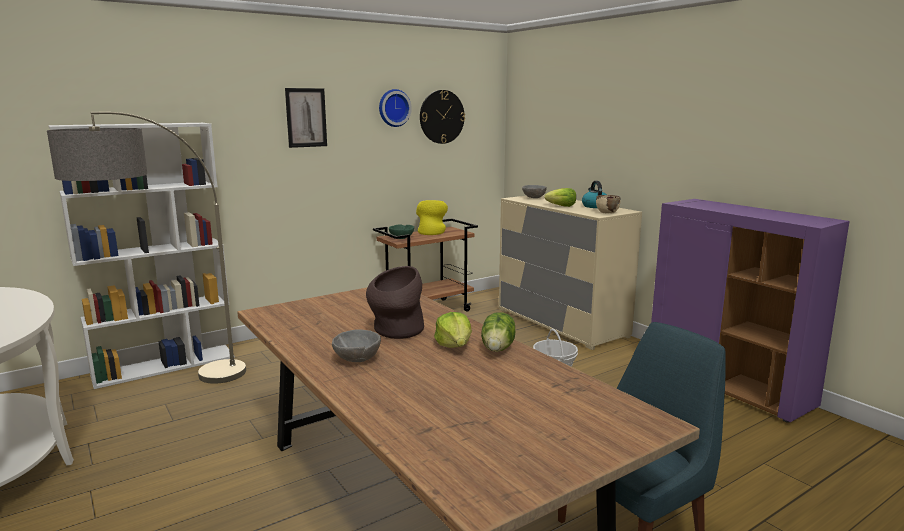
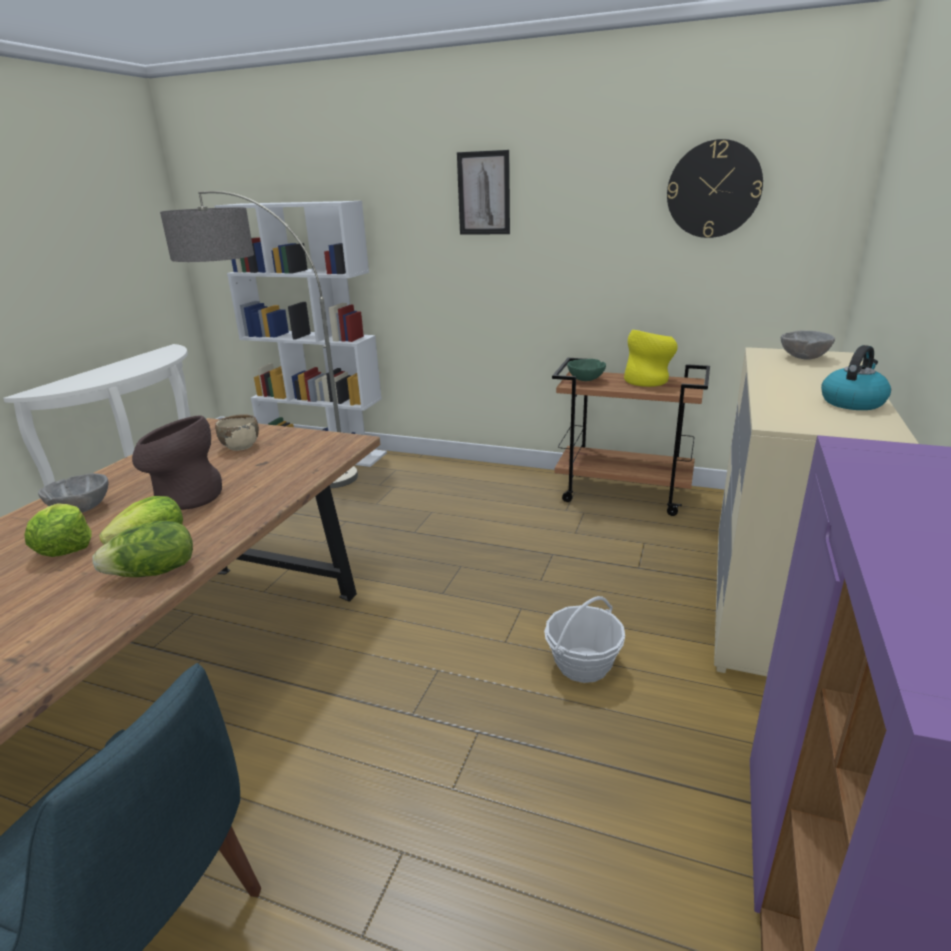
camera: 55 degrees right, 10 degrees up
wall clock [379,89,412,127] -> none
lettuce [544,188,576,207] -> lettuce moved to [24,503,92,557]
beige bowl [596,195,621,214] -> beige bowl moved to [215,414,259,451]

